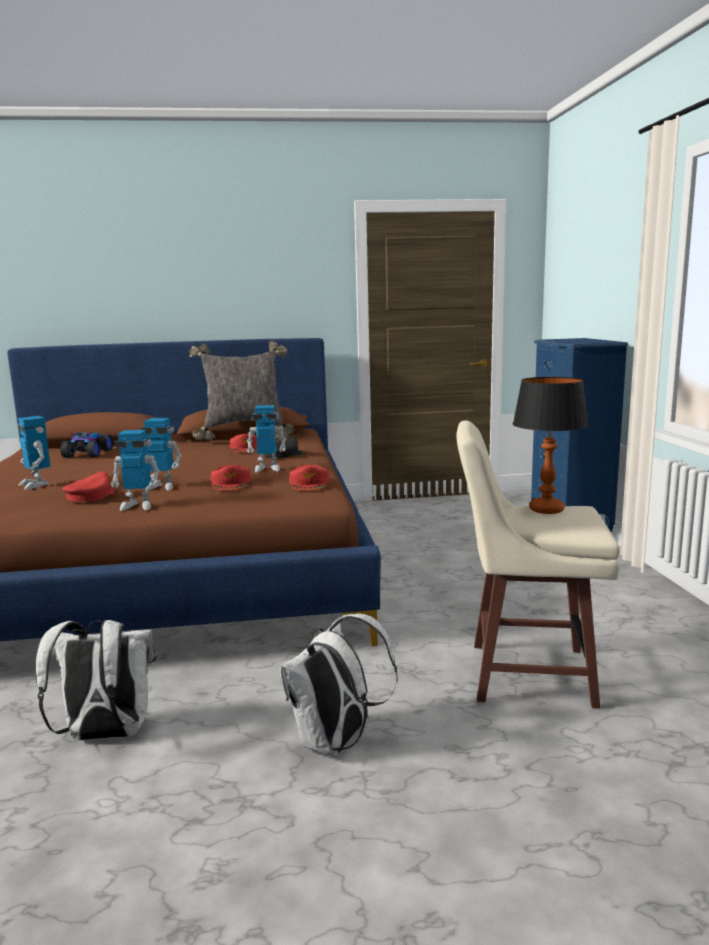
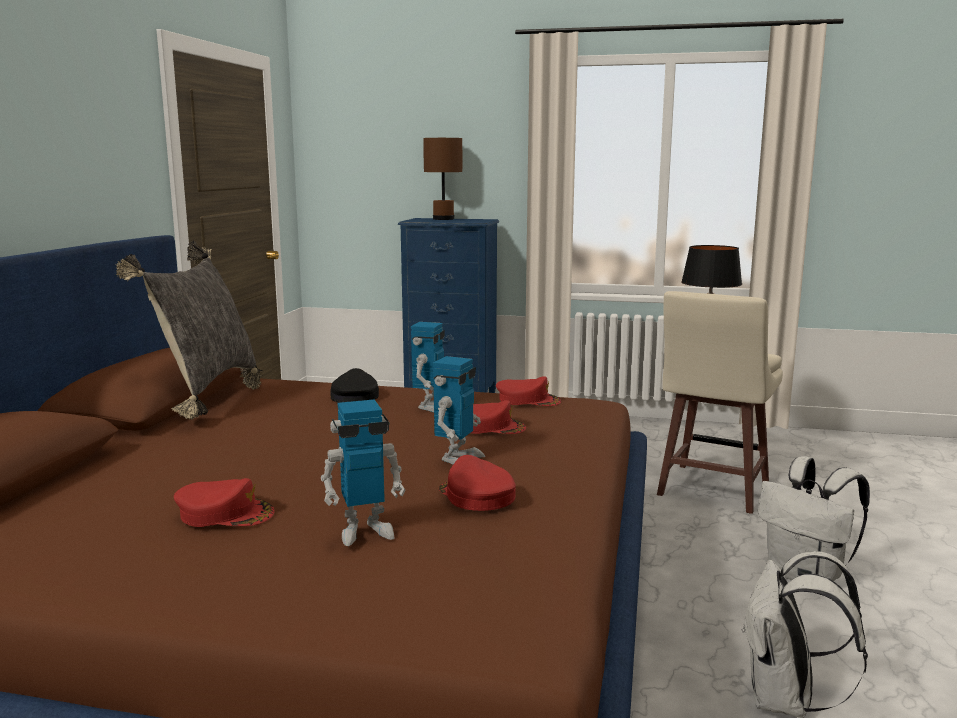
camera: 70 degrees left, 0 degrees up
toy car [60,432,113,458] -> none
toy robot [111,430,160,511] -> none
red cap [230,434,257,453] -> red cap moved to [174,478,275,527]
none -> brown table lamp [423,138,462,220]

